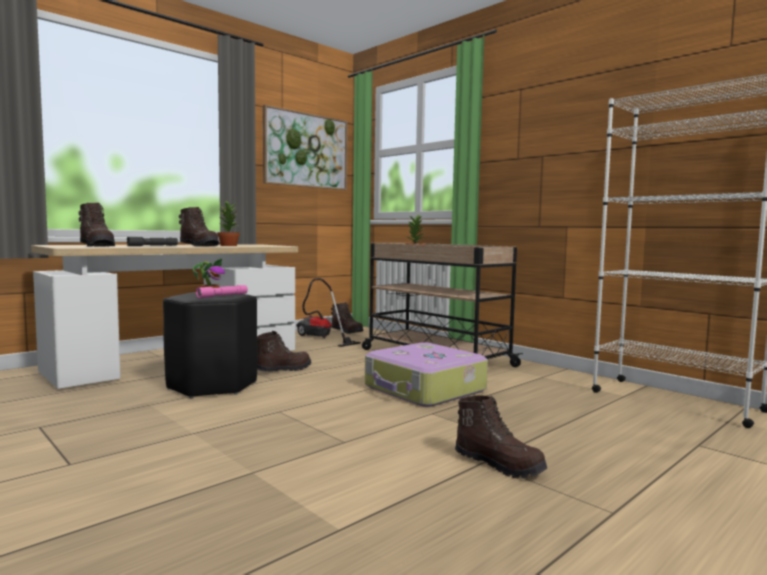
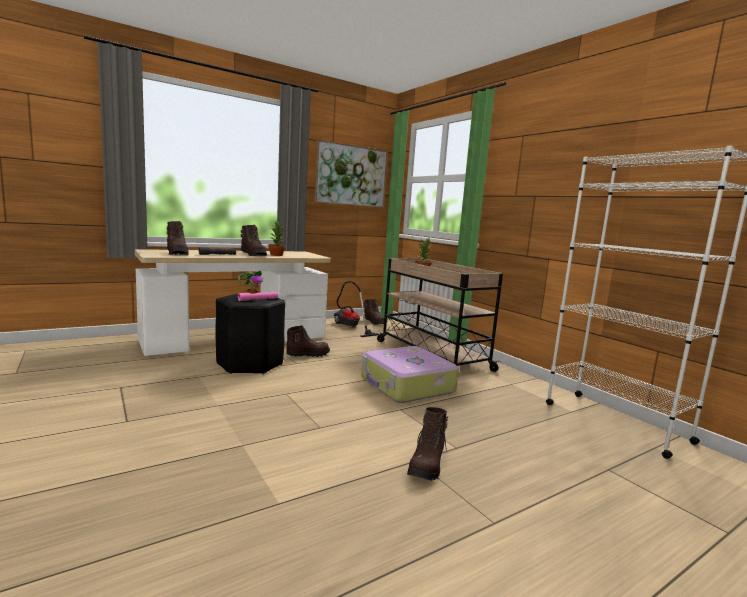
camera: 10 degrees right, 5 degrees up
brown boot [455,395,547,478] -> brown boot turned 60 degrees clockwise [407,407,448,480]

